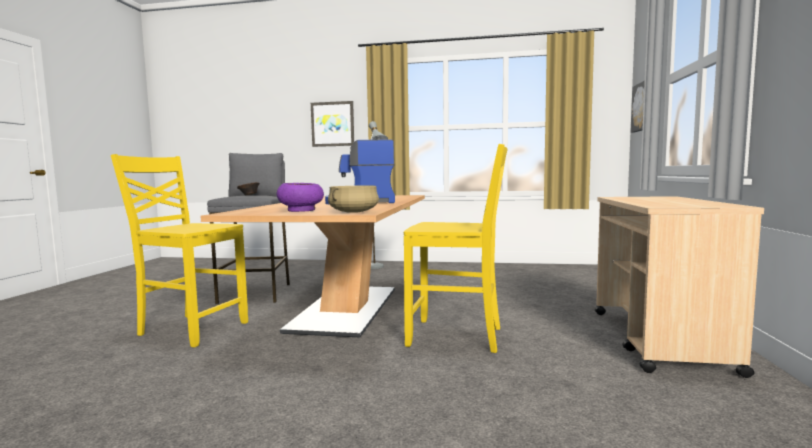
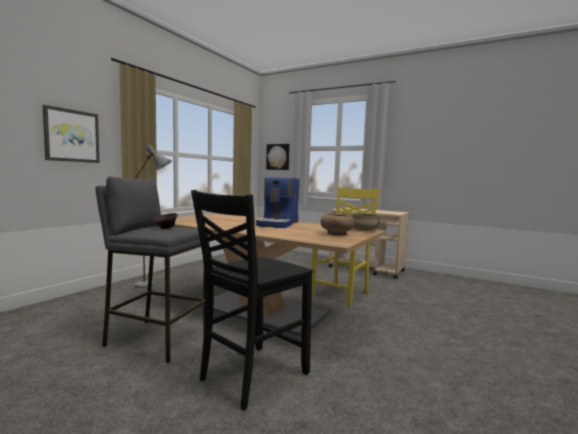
camera: 70 degrees left, 0 degrees up
yellow chair [111,154,248,347] -> black chair [191,190,313,410]
purple bowl [277,183,324,212] -> brown bowl [321,214,355,236]

